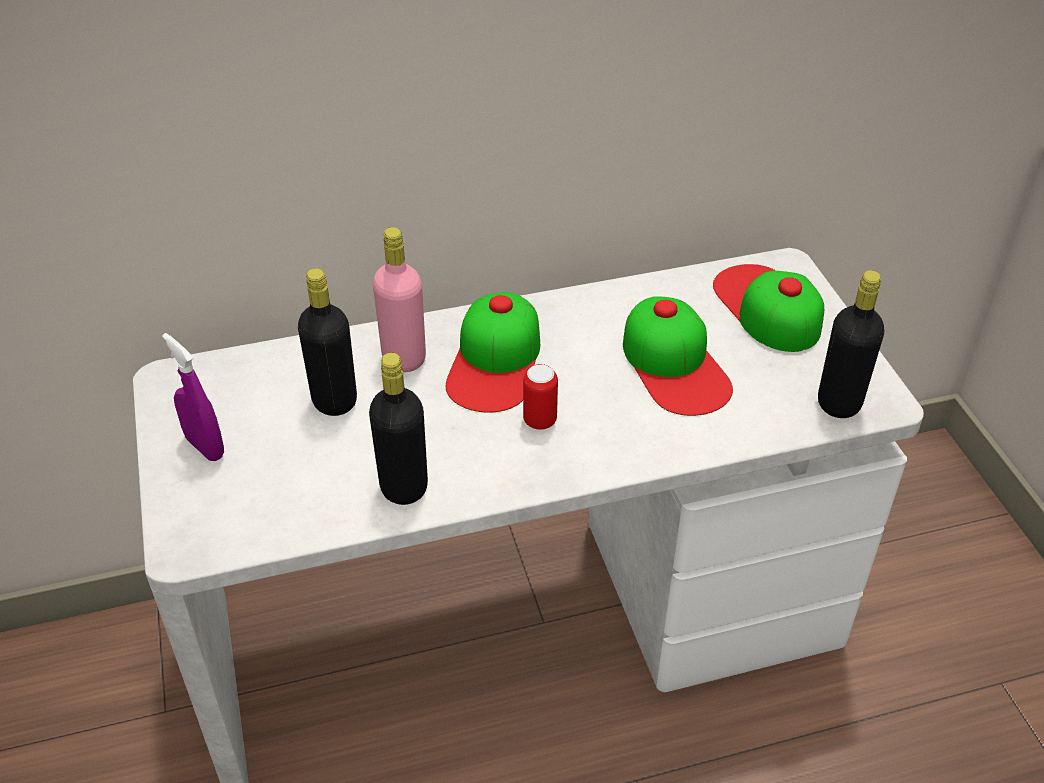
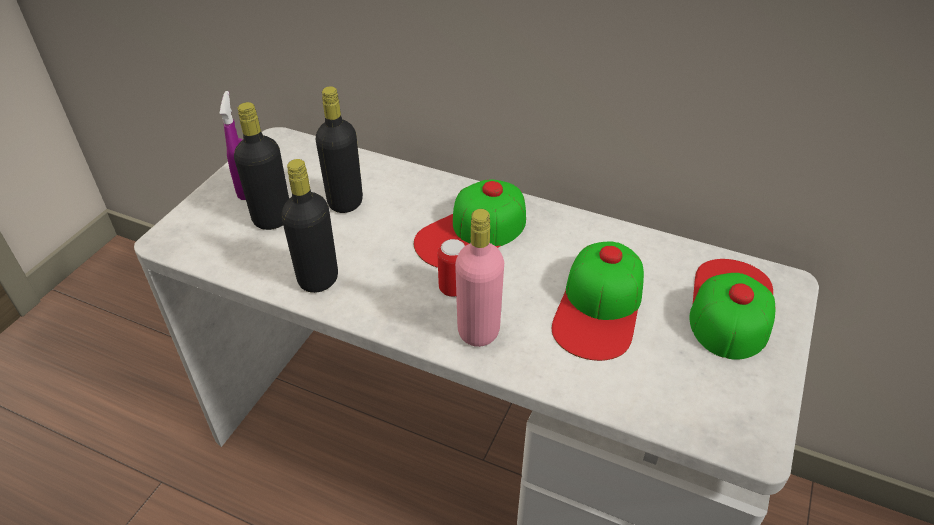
camera: 40 degrees right, 0 degrees up
pink bottle [373,227,426,372] -> pink bottle moved to [455,209,504,347]
black bottle [818,270,884,418] -> black bottle moved to [234,102,289,230]

